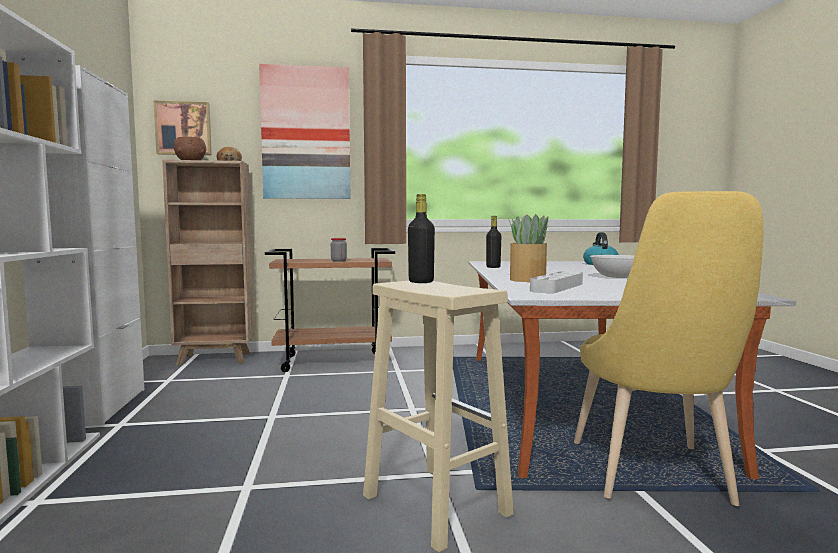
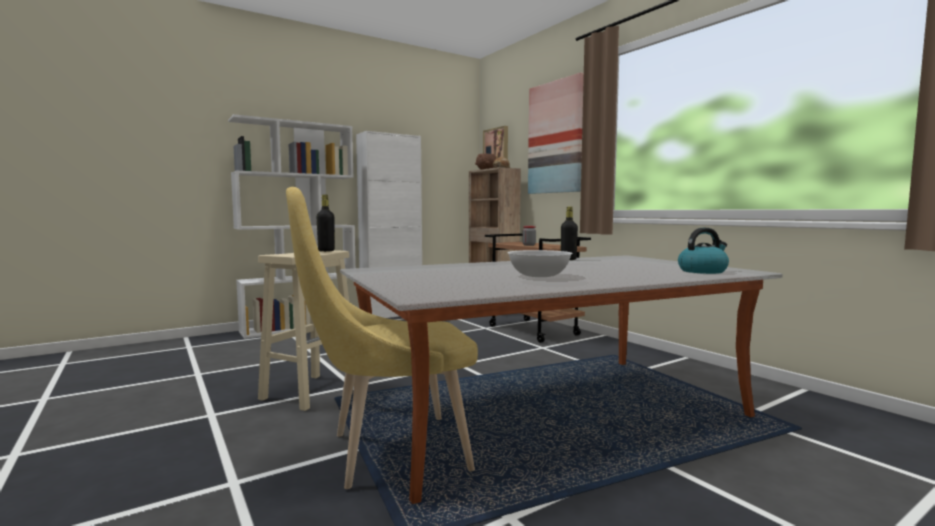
camera: 65 degrees right, 0 degrees up
potted plant [509,214,549,282] -> none
grey tray [530,271,583,293] -> none

